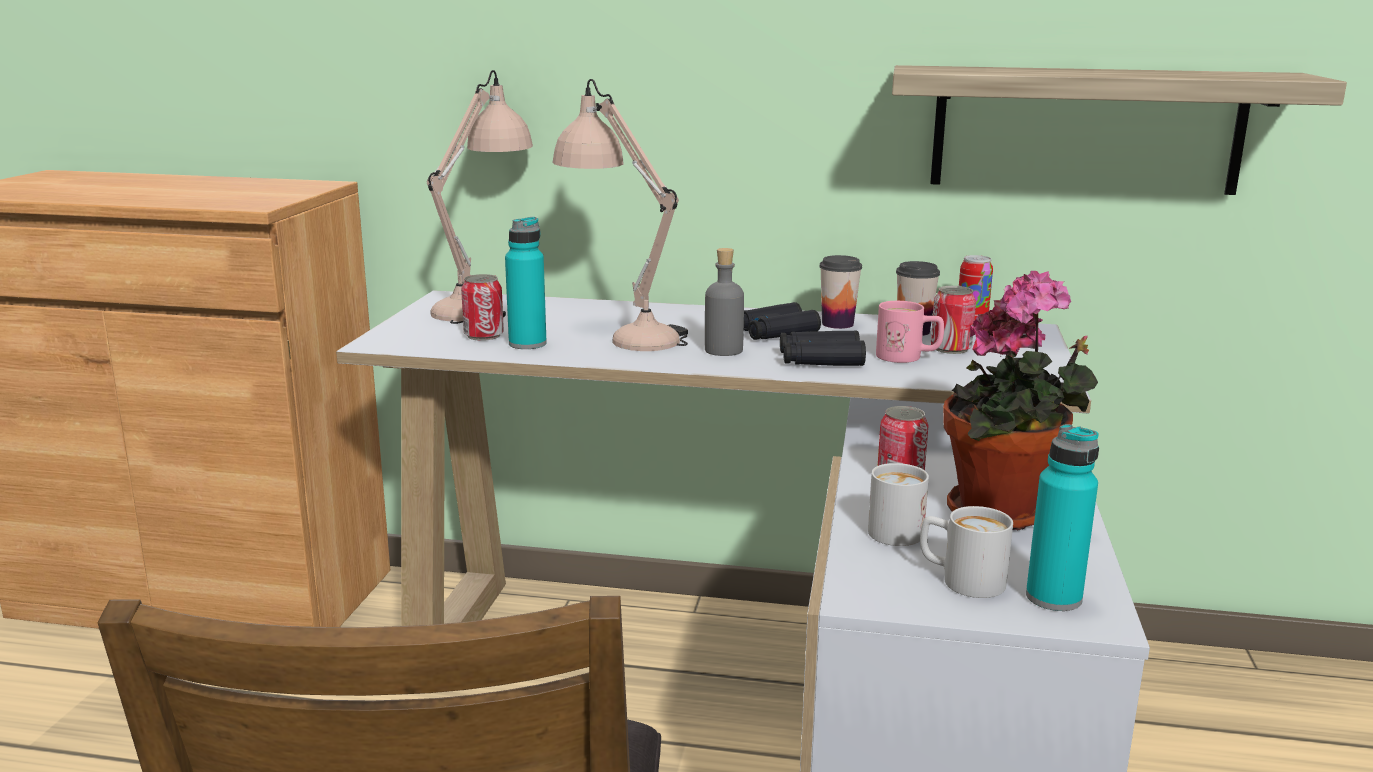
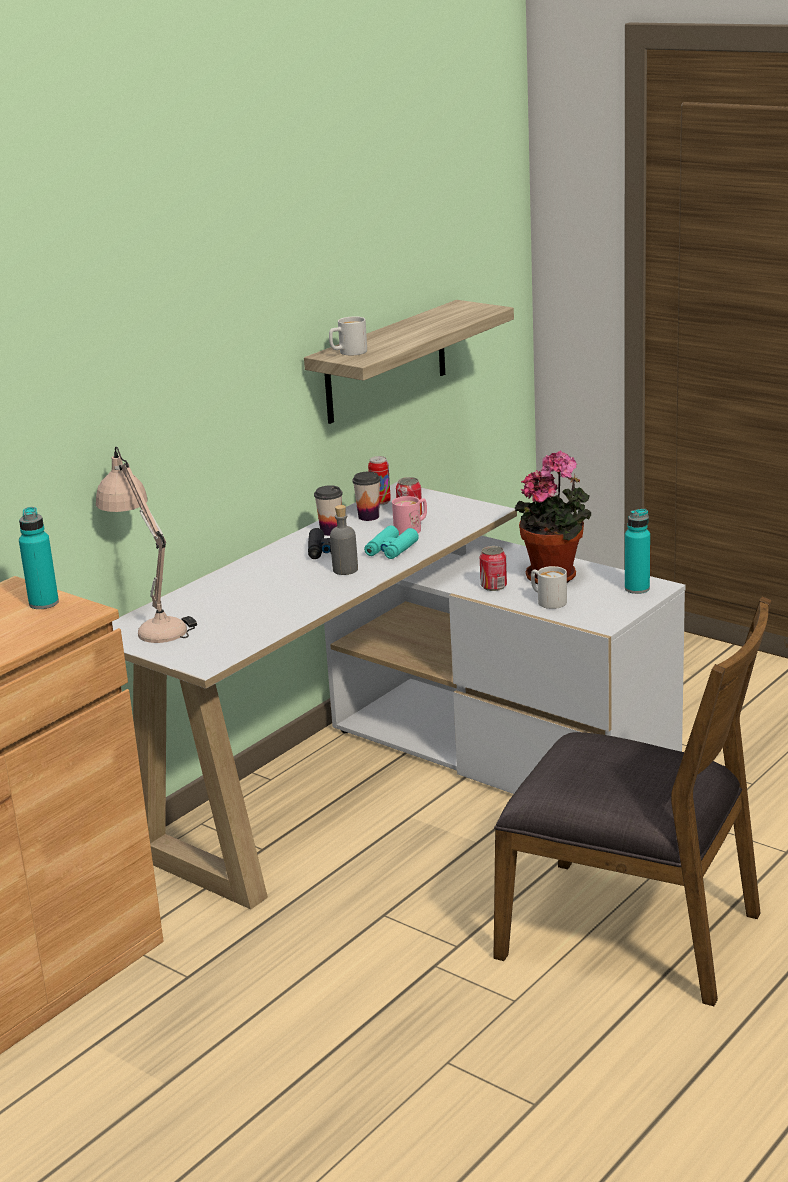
camera: 60 degrees left, 5 degrees up
can [461,274,504,341] -> none
turquoise bottle [505,217,547,349] -> turquoise bottle moved to [19,507,59,609]
beige table lamp [552,79,688,351] -> none
black binoculars [780,330,866,366] -> turquoise binoculars [364,526,419,559]
white mug [920,506,1013,598] -> white mug moved to [329,316,367,355]

